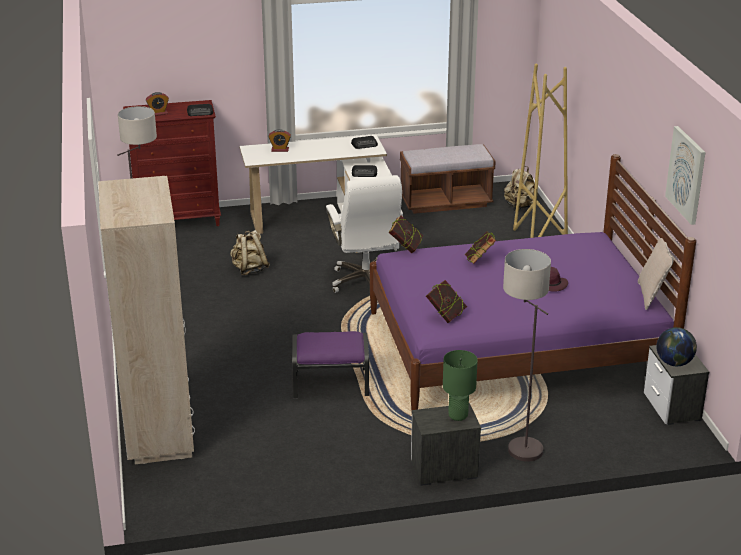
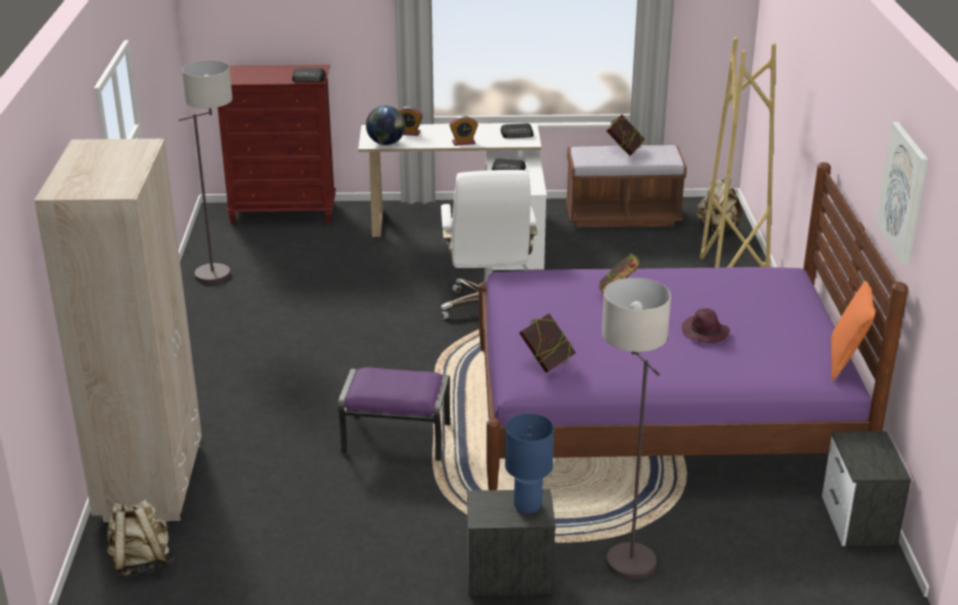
camera: 10 degrees right, 0 degrees up
alarm clock [146,92,169,116] -> alarm clock moved to [449,116,478,146]
beige backpack [230,230,270,275] -> beige backpack moved to [107,499,173,577]
book [389,215,423,253] -> book moved to [606,114,645,156]
green table lamp [443,350,478,421] -> blue table lamp [505,414,554,514]
beige pillow [638,238,674,310] -> orange pillow [831,281,875,381]
globe [657,327,697,366] -> globe moved to [366,106,405,145]

